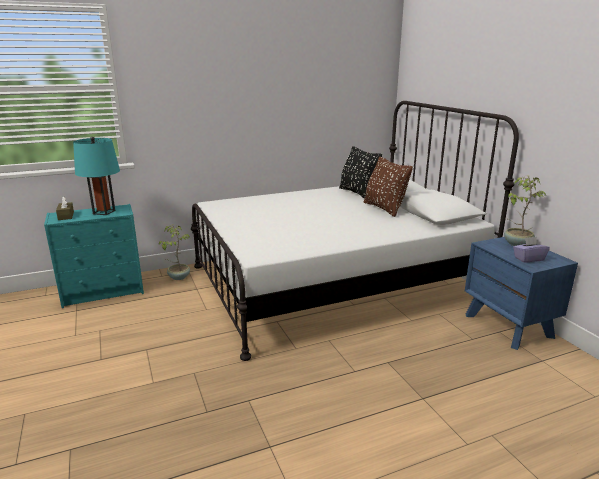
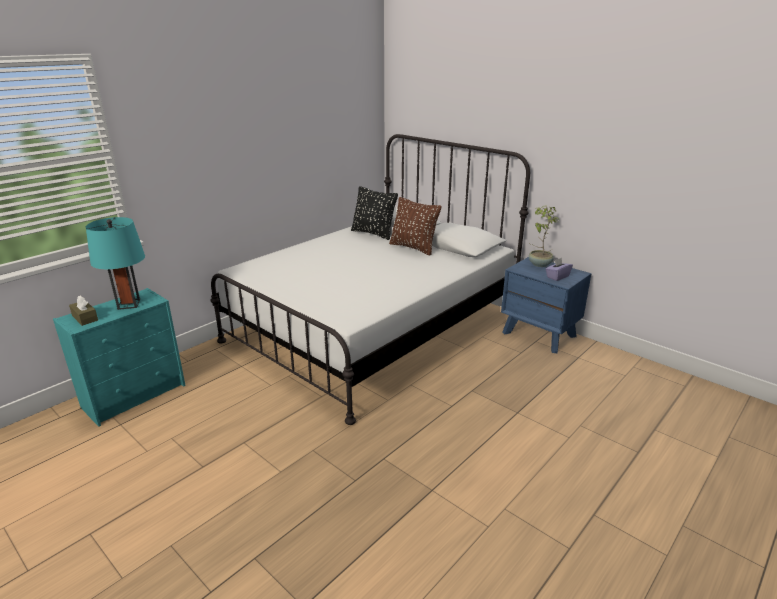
camera: 25 degrees left, 5 degrees up
potted plant [159,224,190,280] -> none

